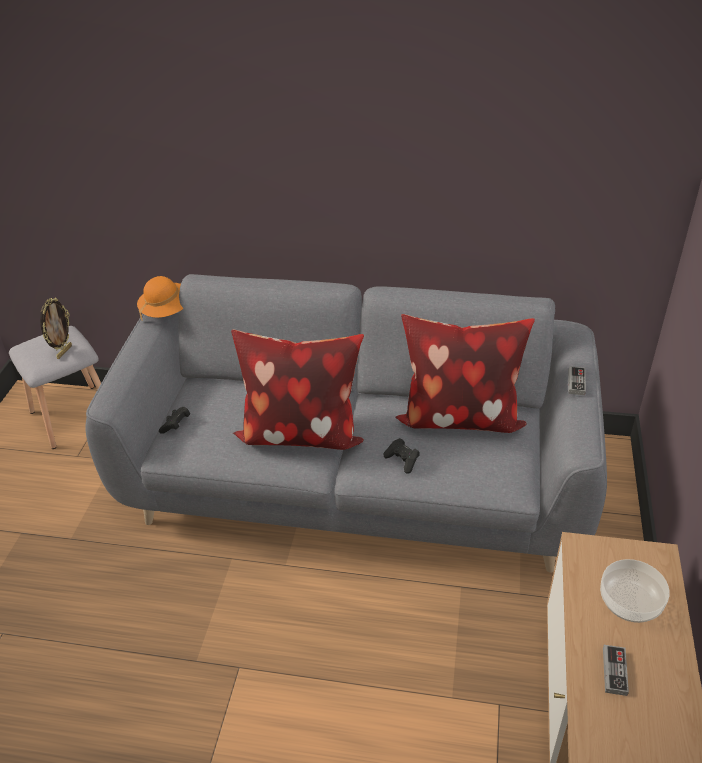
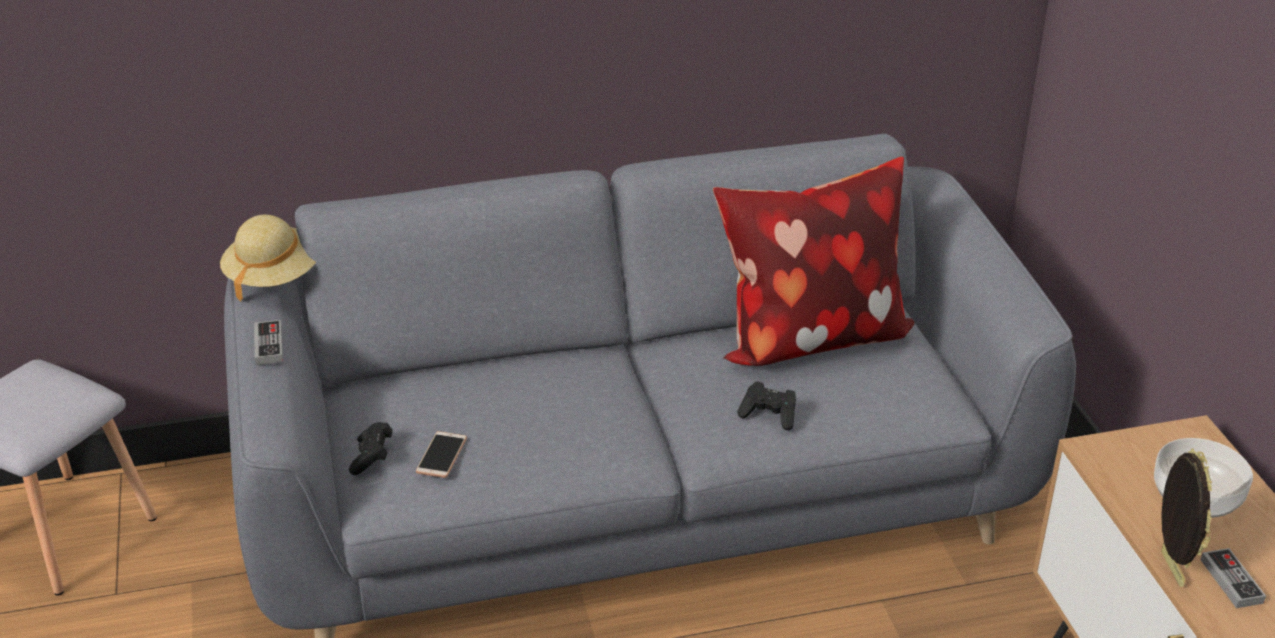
camera: 25 degrees left, 5 degrees down
picture frame [40,298,72,359] -> picture frame moved to [1161,449,1212,587]
orange hat [137,276,184,321] -> beige hat [220,215,316,301]
pillow [231,329,364,450] -> none
game controller [568,366,586,395] -> game controller moved to [254,320,283,365]
none -> phone [416,431,467,478]

